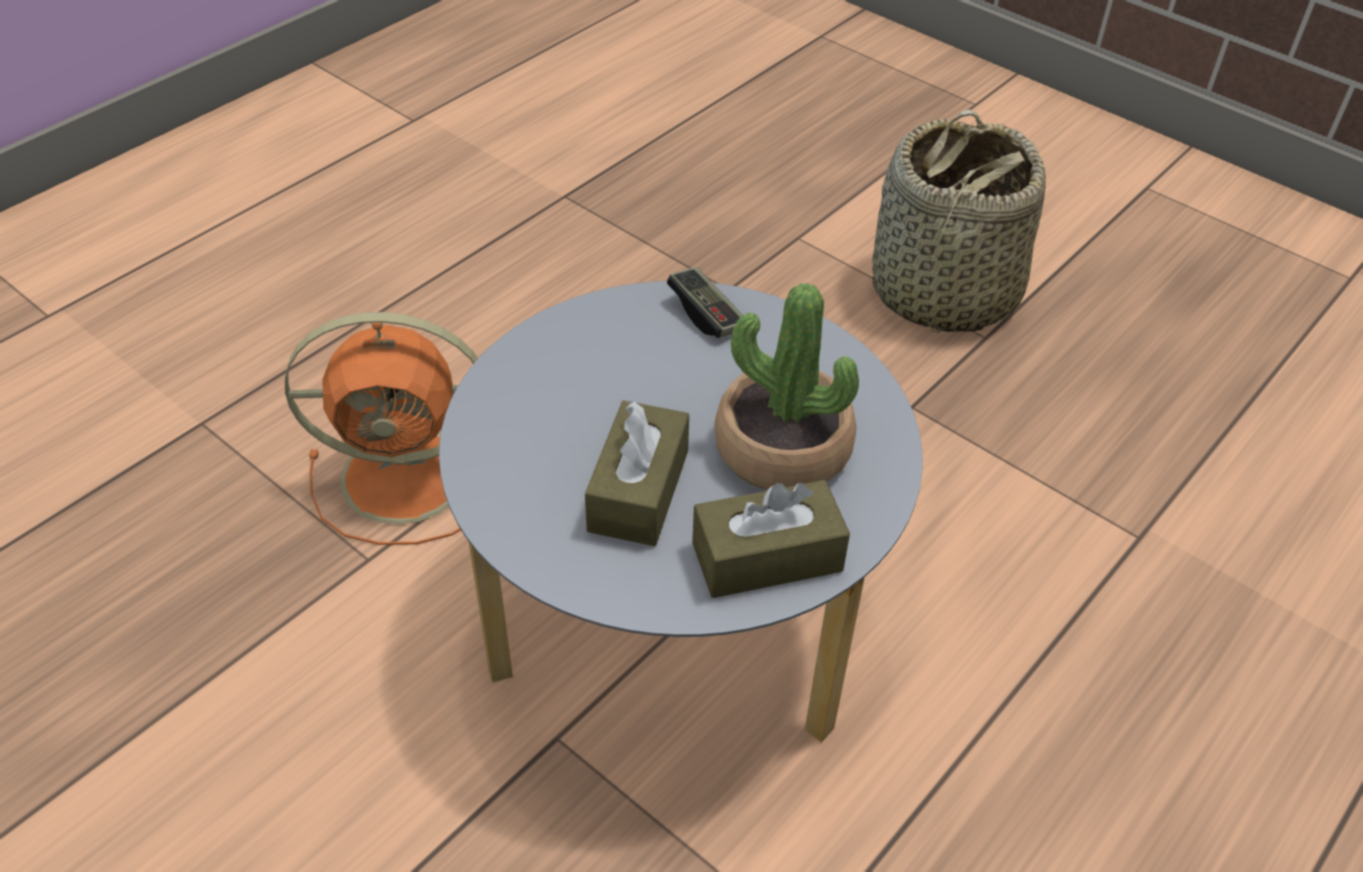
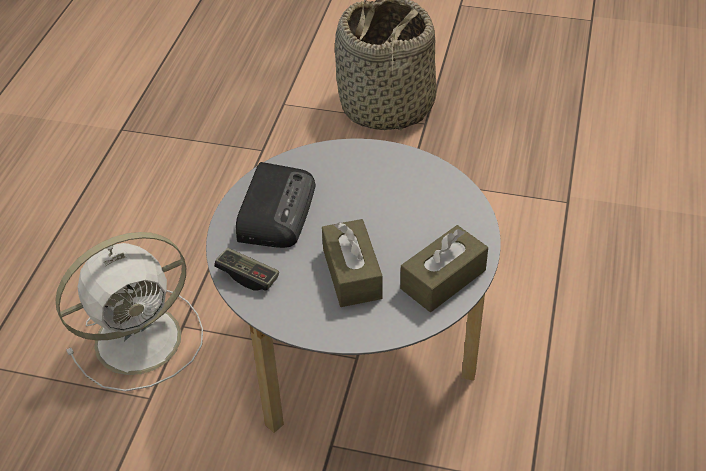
camera: 25 degrees left, 0 degrees up
orange fan [285,312,478,545] -> white fan [55,232,203,391]
game controller [667,267,743,338] -> game controller moved to [214,248,279,291]
potted plant [714,283,859,490] -> none
none -> radio [236,162,316,248]

